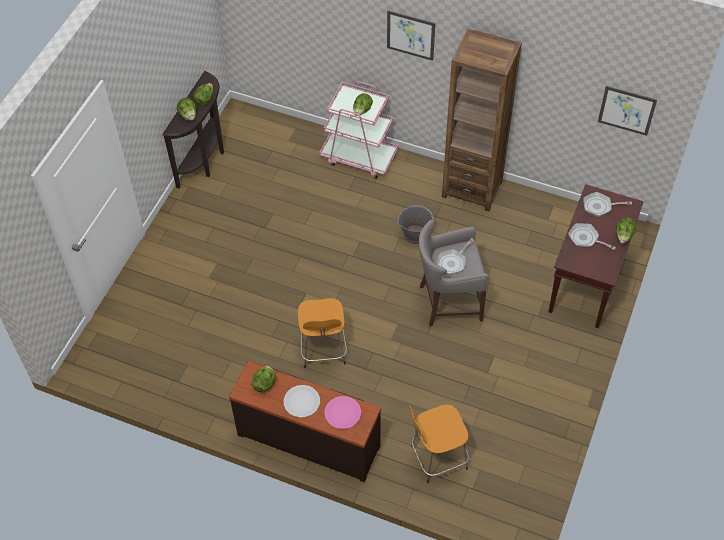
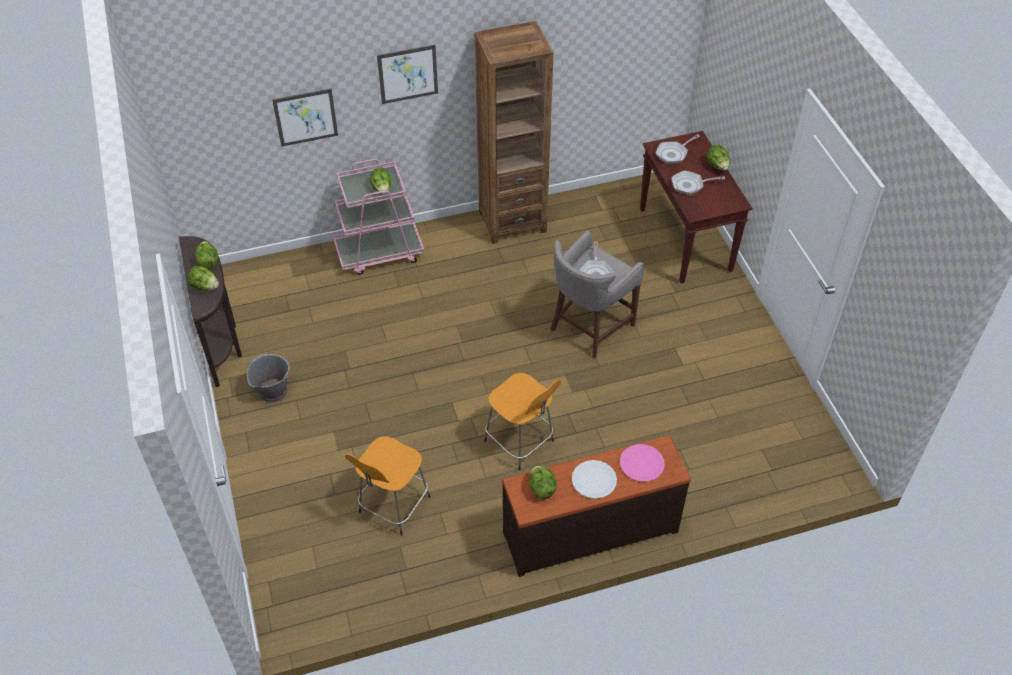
camera: 40 degrees left, 5 degrees down
grey bucket [398,204,434,244] -> grey bucket moved to [247,354,290,403]
orange stool [408,405,469,483] -> orange stool moved to [345,436,431,536]
picture [598,86,657,136] -> picture moved to [272,89,338,147]

